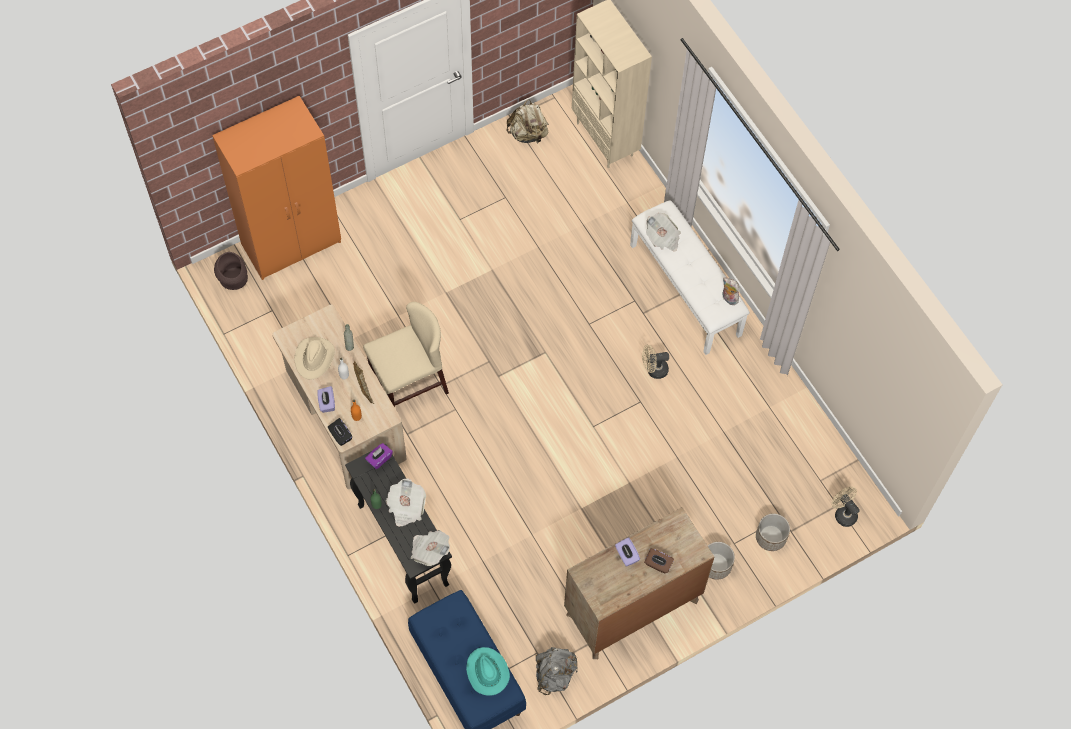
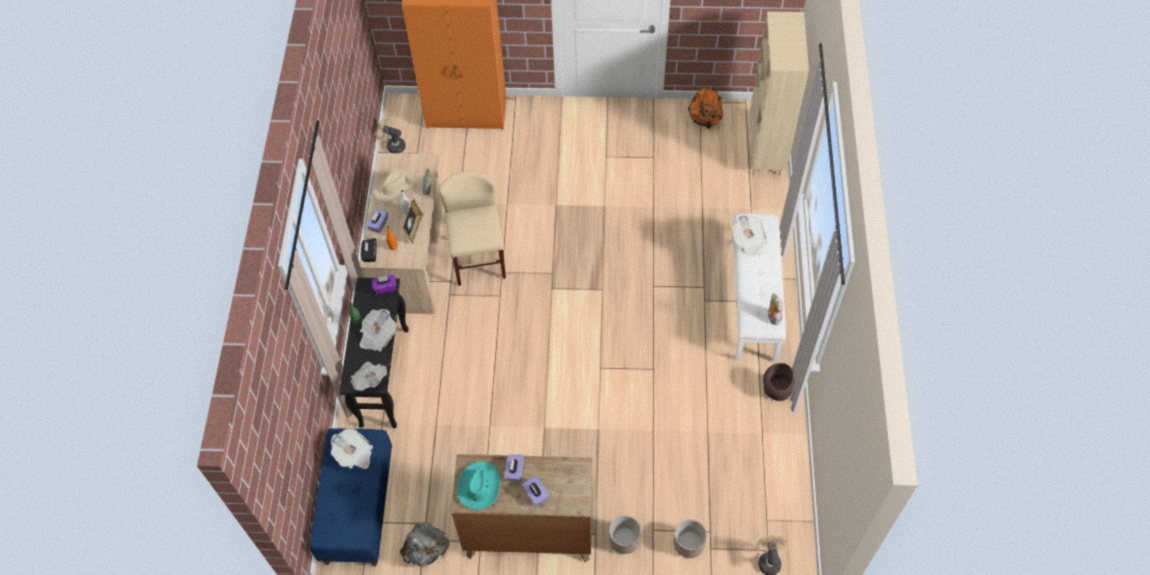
camera: 35 degrees right, 5 degrees down
brown vase [214,252,248,290] -> brown vase moved to [763,363,795,401]
beige chair [363,302,449,407] -> beige chair turned 105 degrees counterclockwise [439,171,506,286]
turquoise hat [466,647,510,696] -> turquoise hat moved to [457,461,500,510]
beige backpack [507,99,549,144] -> orange backpack [688,85,723,129]
beige fan [642,345,669,379] -> beige fan moved to [377,117,406,153]
brown tissue box [644,548,674,573] -> purple tissue box [523,475,549,506]
none -> newspaper [331,429,373,469]

